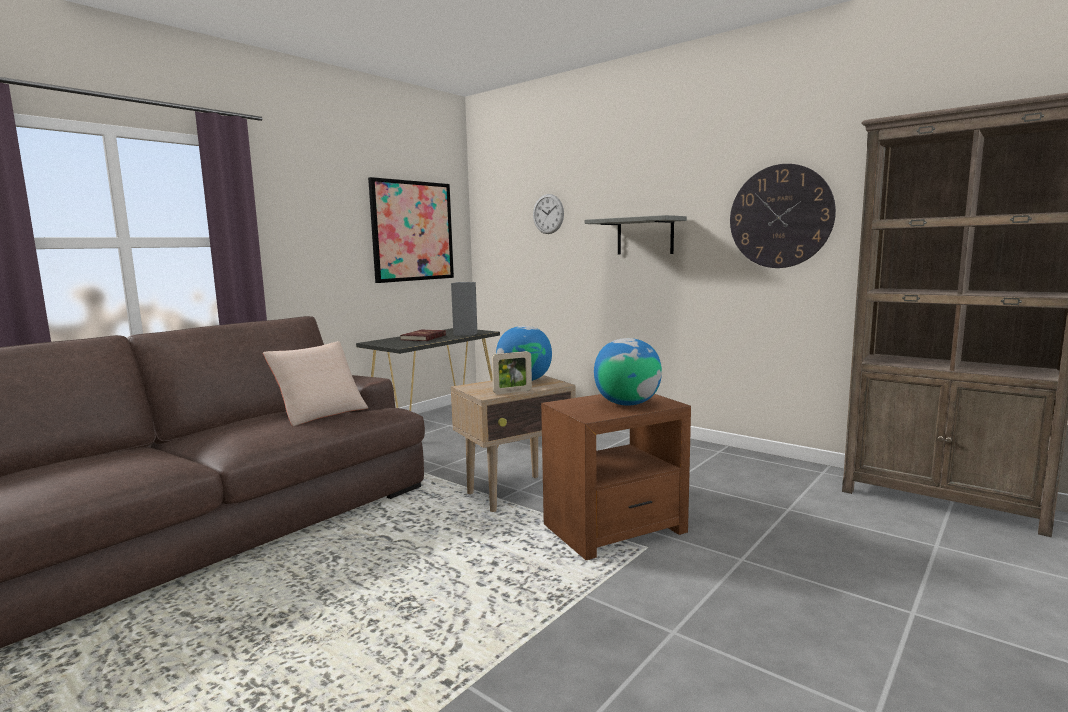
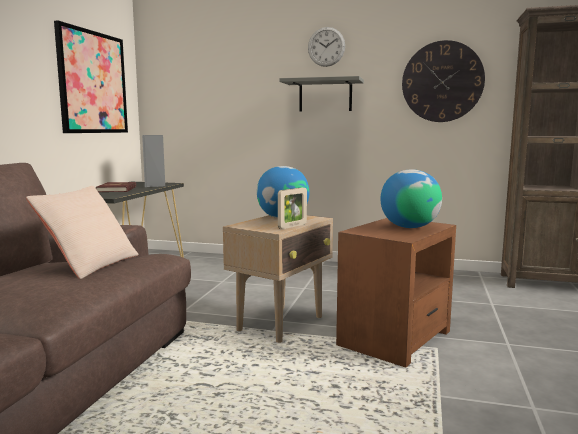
camera: 25 degrees left, 0 degrees up
wall clock [533,194,564,234] -> wall clock moved to [308,27,345,67]

